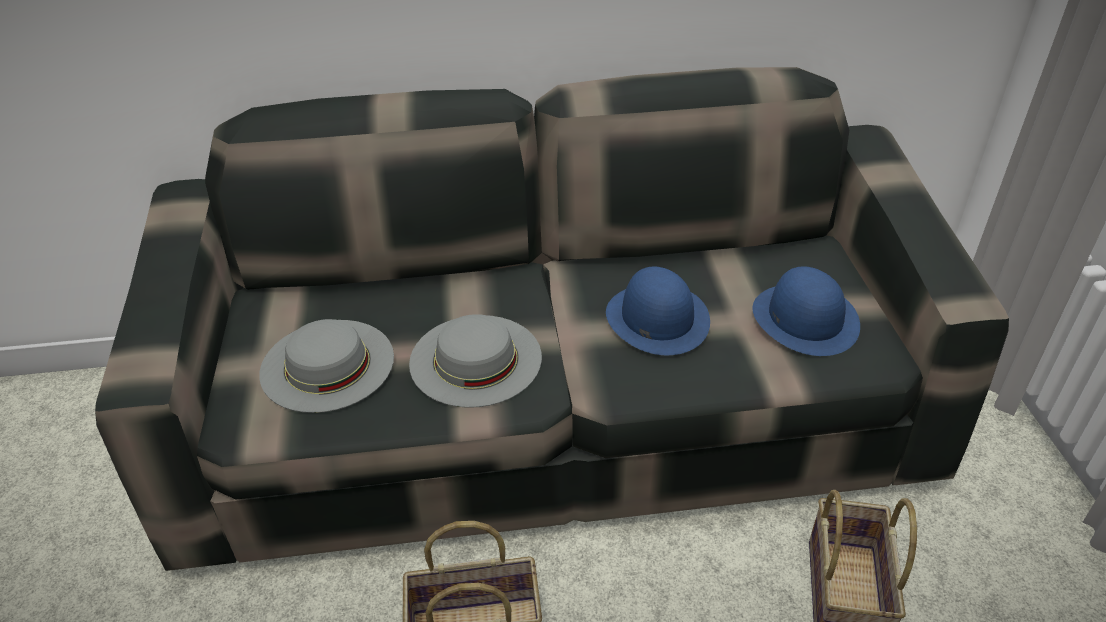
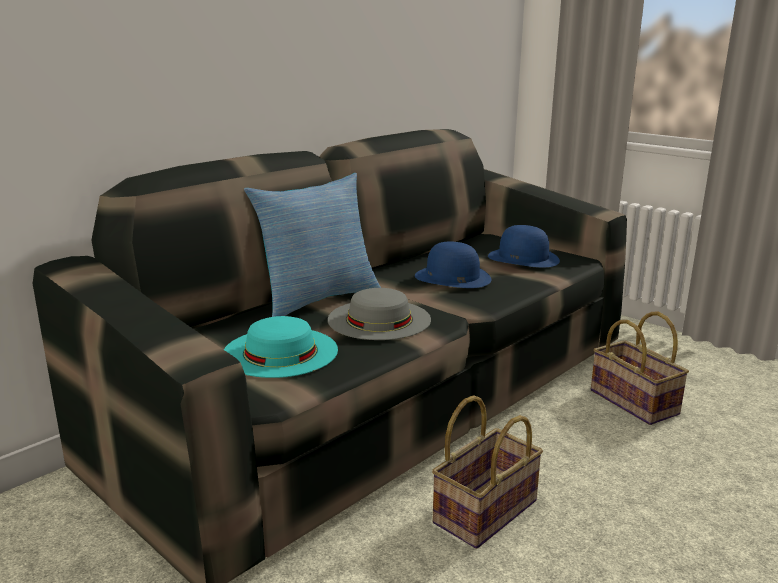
camera: 40 degrees left, 20 degrees down
grey hat [259,319,394,413] -> turquoise hat [224,316,338,378]
none -> pillow [244,173,381,317]

